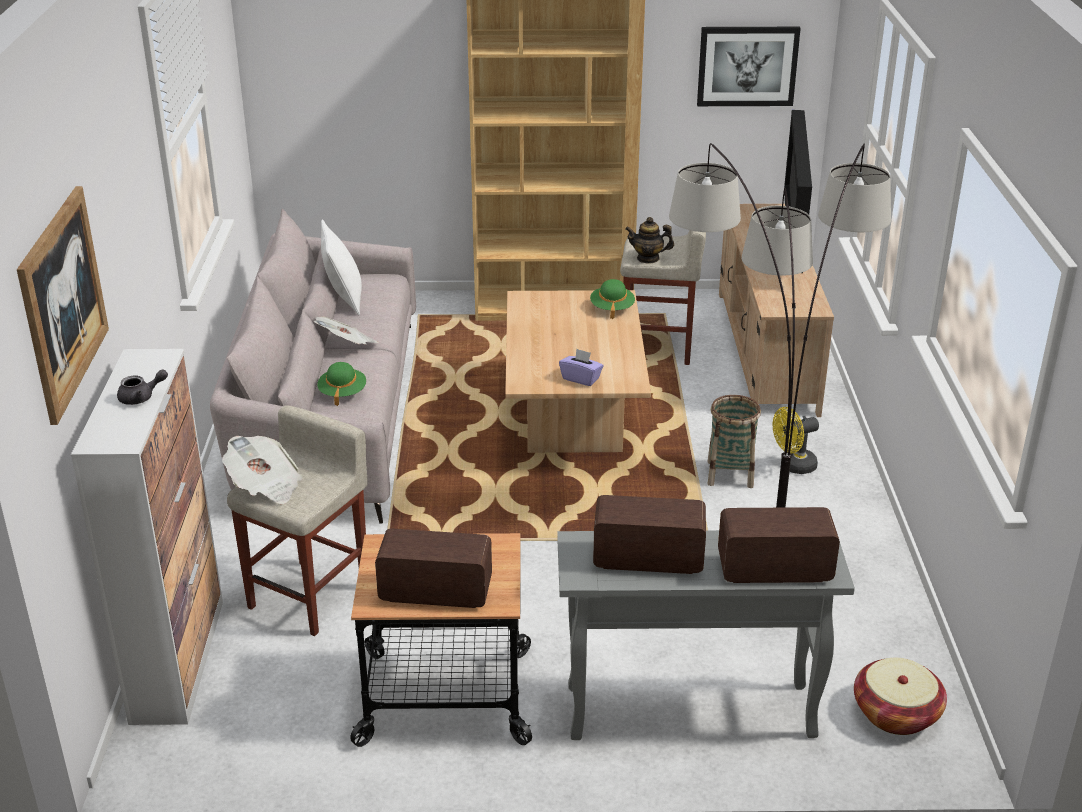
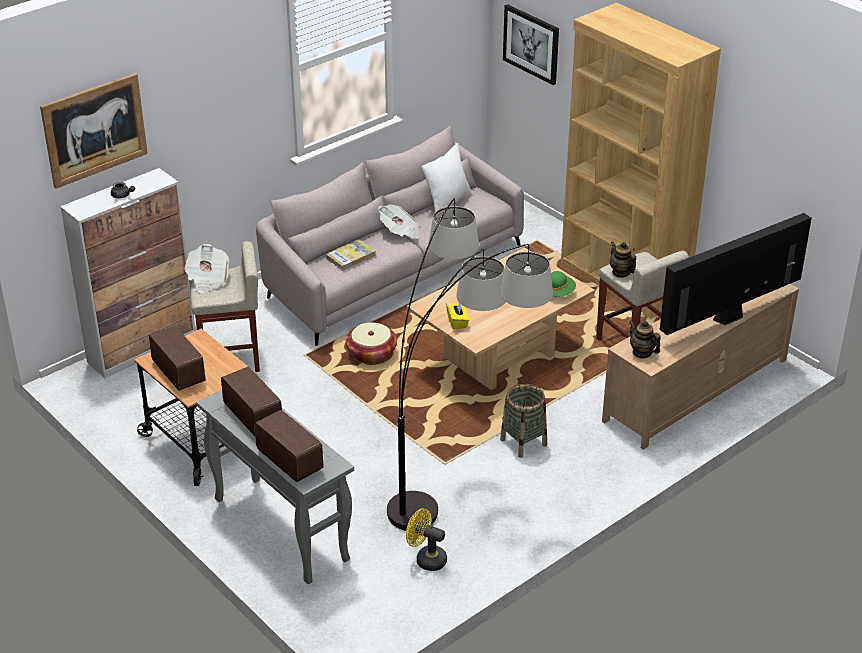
camera: 50 degrees right, 5 degrees up
green hat [317,362,366,406] -> book [326,240,376,271]
purple tissue box [559,348,603,386] -> yellow tissue box [446,303,469,329]
picture [697,27,801,106] -> picture moved to [503,4,559,85]
yellow fan [773,407,819,474] -> yellow fan moved to [406,508,447,571]
basket [854,658,947,735] -> basket moved to [346,322,397,364]
none -> teapot [629,320,661,359]

